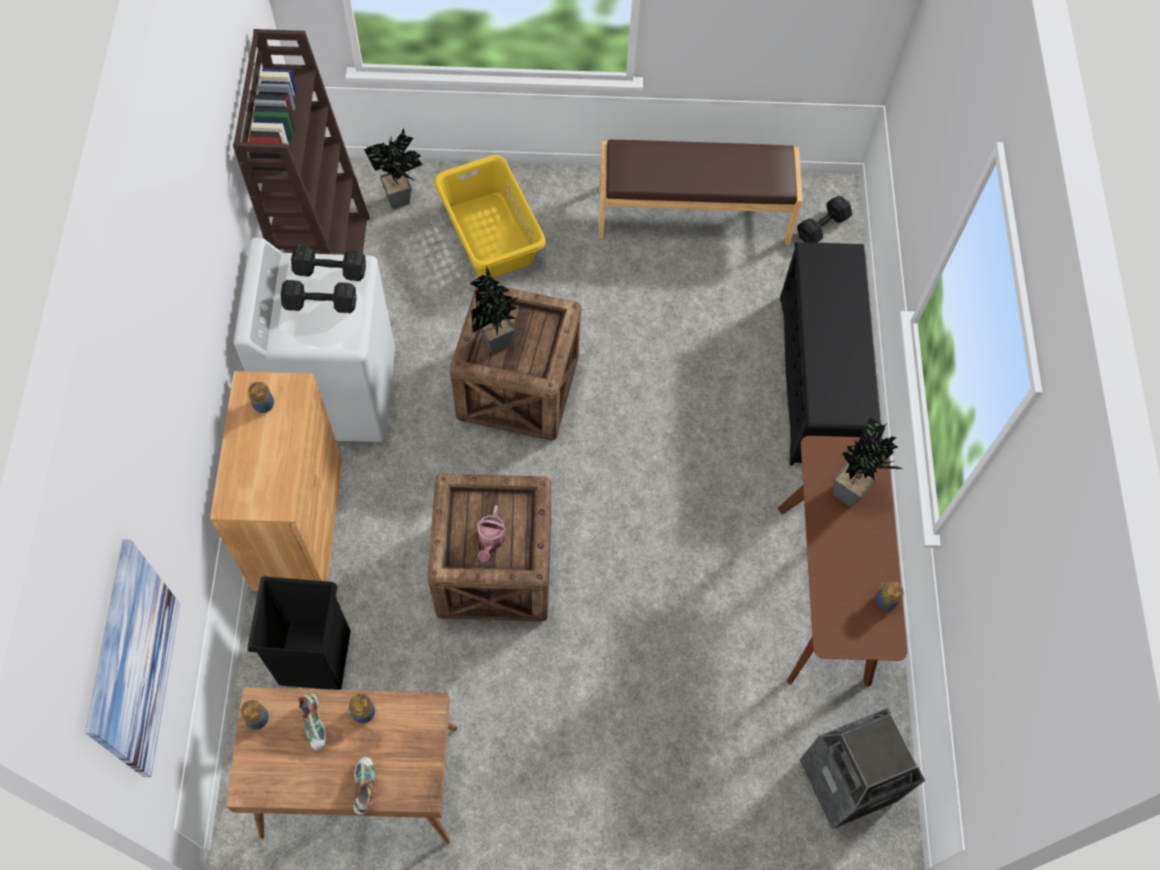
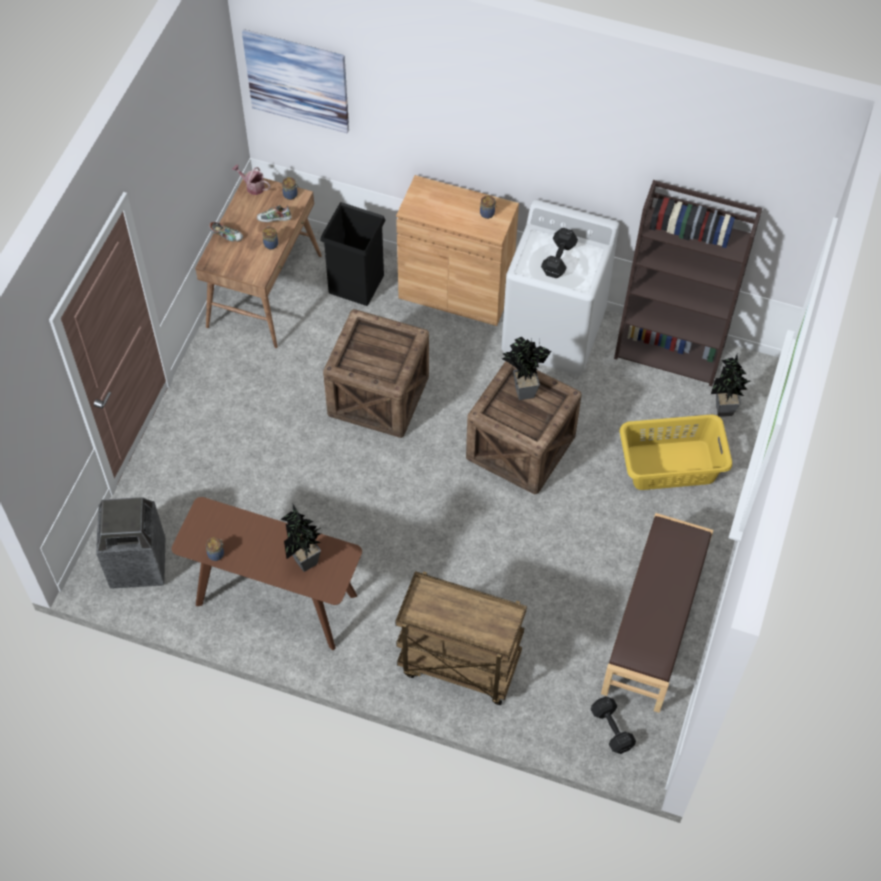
camera: 110 degrees right, 5 degrees down
black dumbbell [291,245,366,281] -> none
watering can [476,505,506,562] -> watering can moved to [232,164,270,195]
black shoe rack [780,242,881,466] -> brown cart [395,571,527,705]

